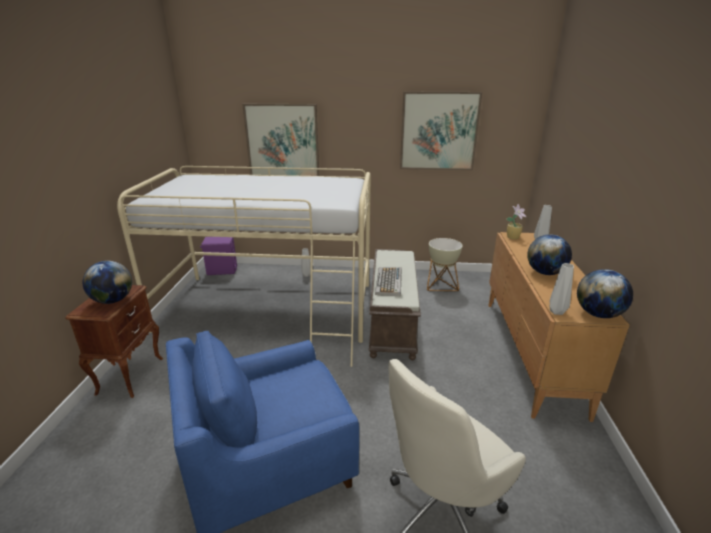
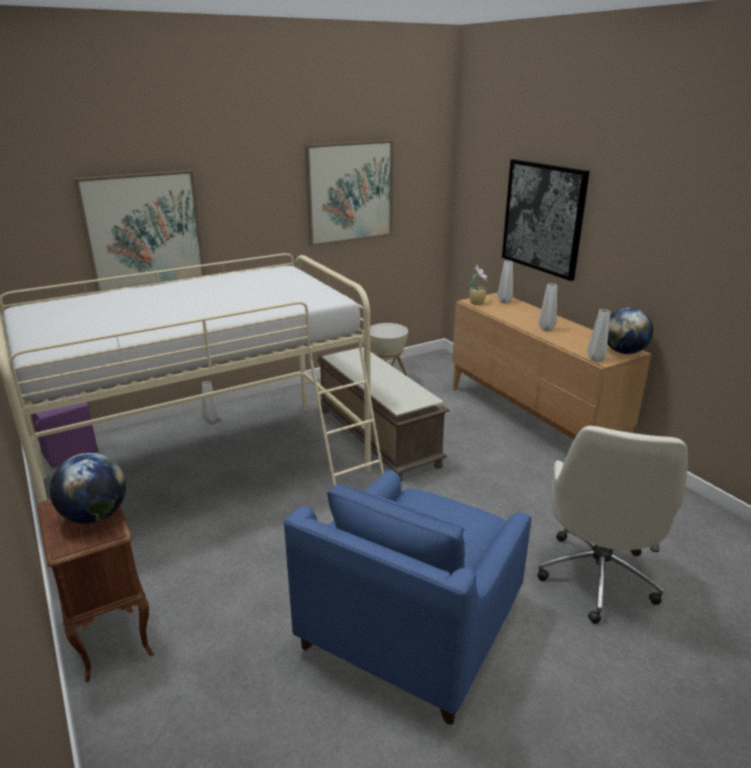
camera: 35 degrees left, 0 degrees up
keyboard [375,267,402,296] -> none
globe [527,234,572,275] -> grey vase [539,283,557,331]
none -> picture [502,159,590,281]

